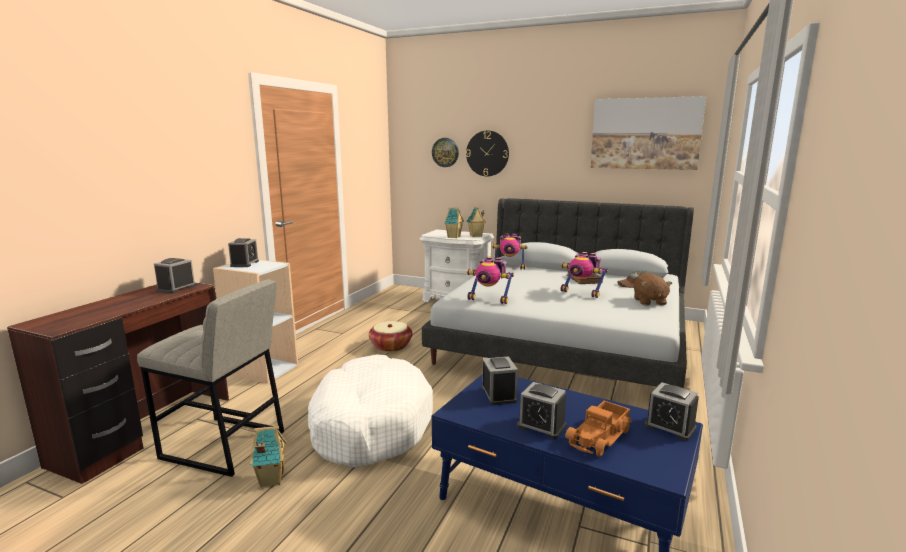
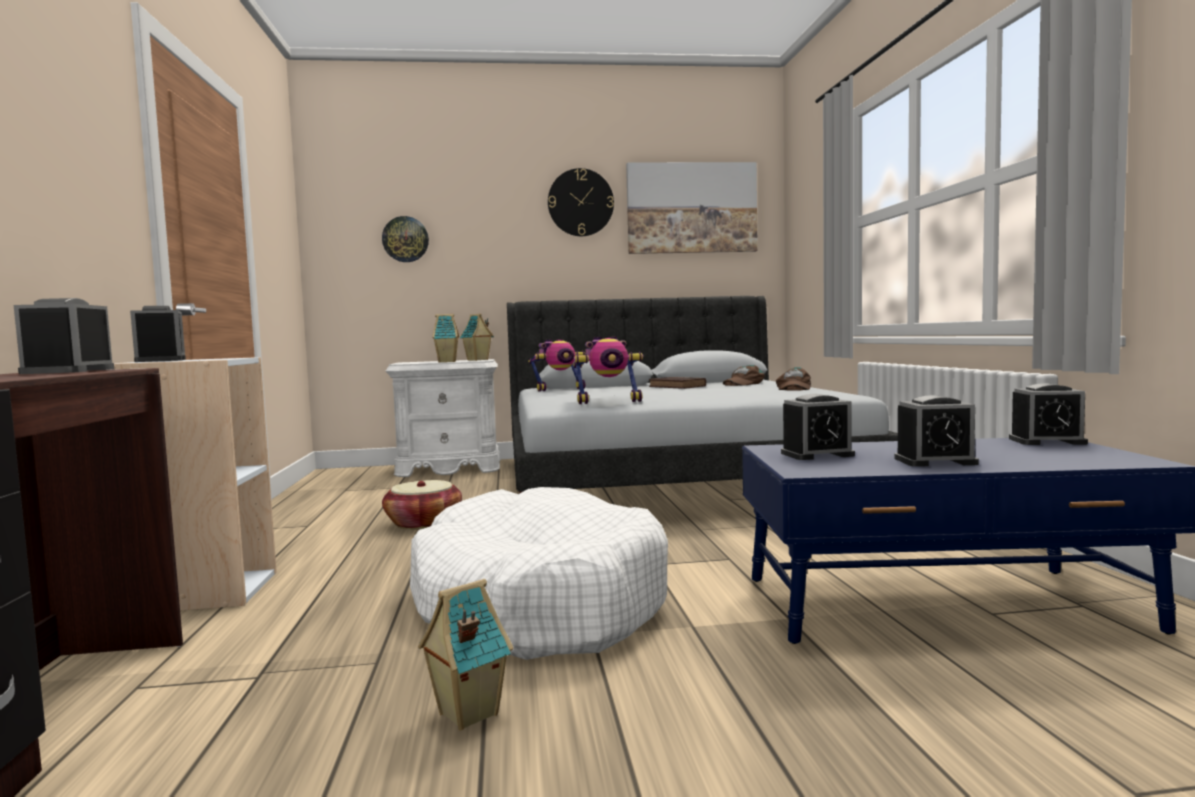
camera: 30 degrees left, 10 degrees down
grey chair [137,279,284,477] -> none
wall clock [466,131,509,176] -> wall clock moved to [548,168,614,236]
alarm clock [482,356,518,405] -> alarm clock turned 120 degrees clockwise [781,394,855,460]
toy robot [561,252,608,298] -> none
toy truck [565,401,632,457] -> none
brown plush toy [634,273,672,305] -> brown cap [776,367,811,390]

